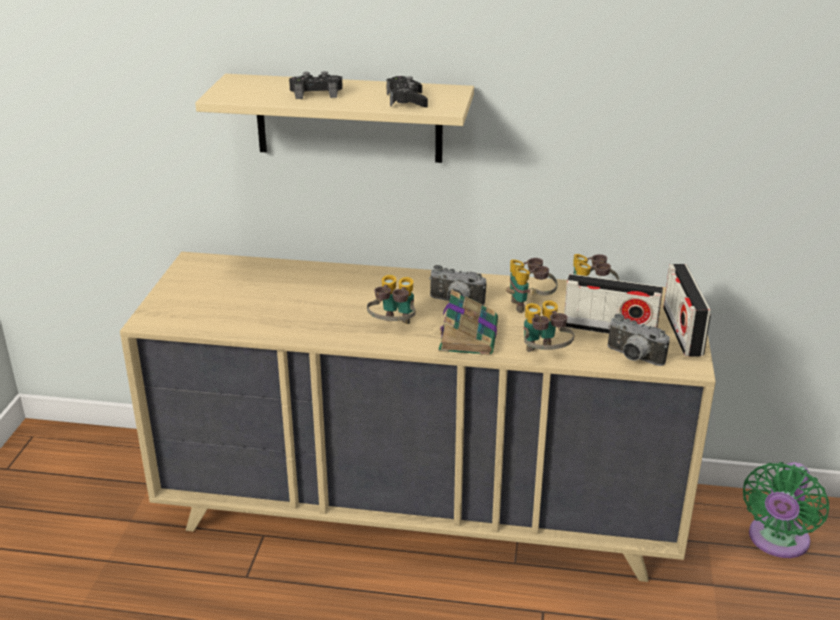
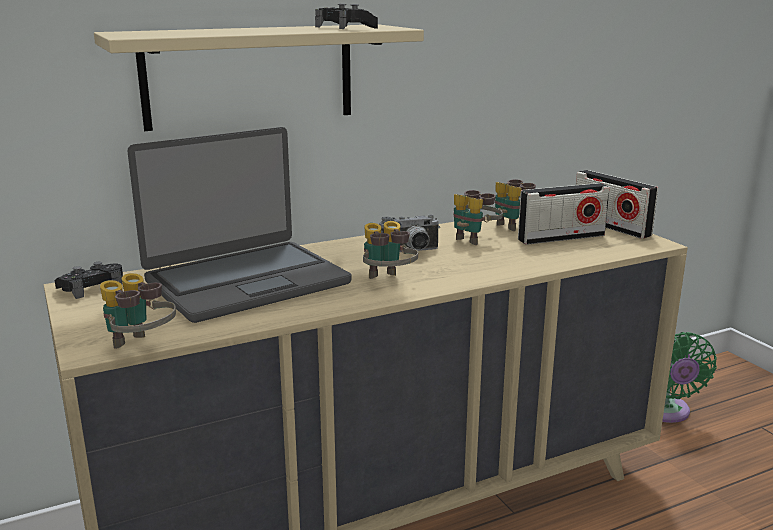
camera: 35 degrees left, 10 degrees down
black game controller [289,71,342,99] -> black game controller moved to [54,262,123,299]
book [438,290,498,356] -> none
binoculars [524,300,575,352] -> binoculars moved to [100,273,176,349]
camera [608,314,670,366] -> none
none -> laptop [127,127,352,323]

